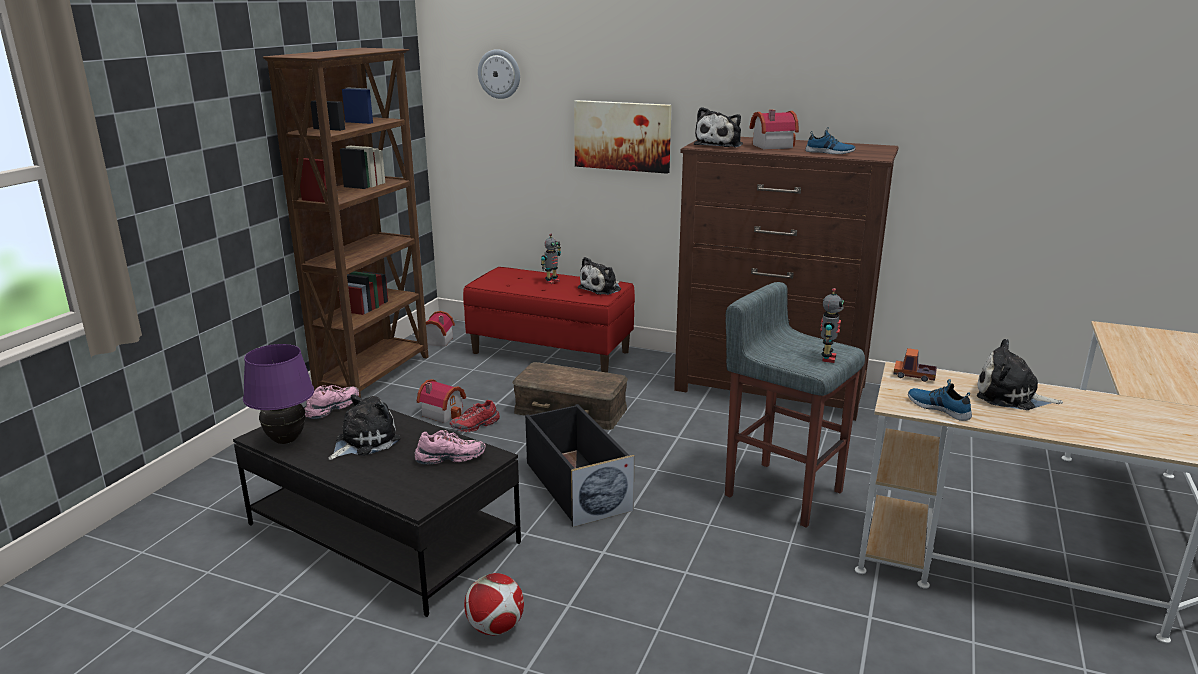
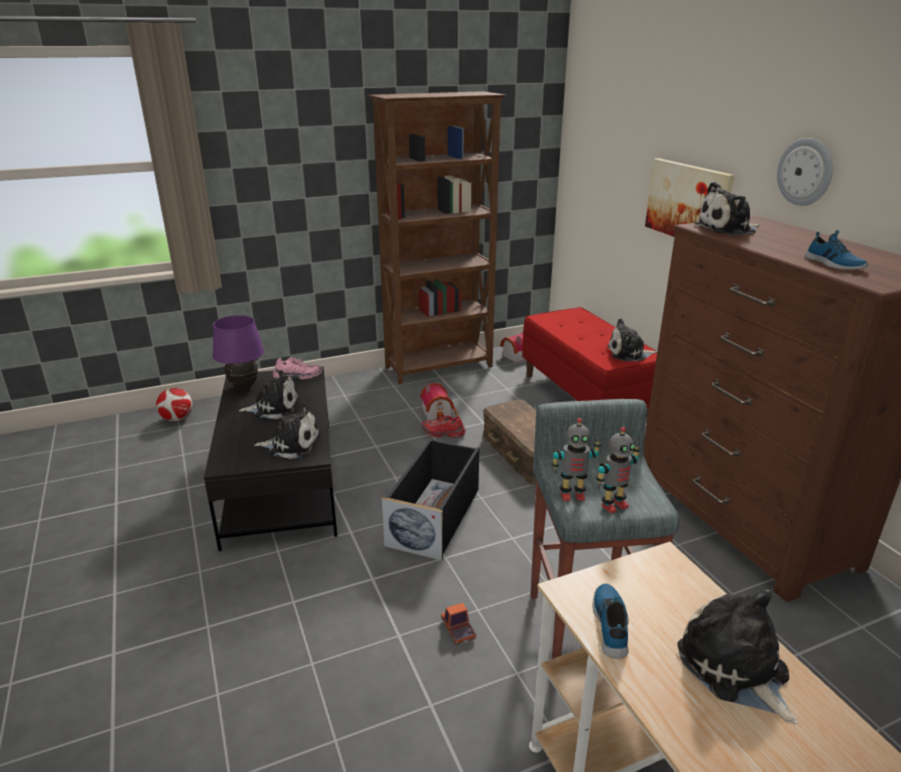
camera: 45 degrees right, 5 degrees up
pink shoe [415,430,486,465] -> plush toy [254,403,320,459]
football [464,573,524,635] -> football moved to [156,388,192,421]
wall clock [478,49,520,99] -> wall clock moved to [777,138,833,206]
toy robot [541,233,561,284] -> toy robot moved to [552,418,601,501]
toy house [749,109,799,150] -> none
toy truck [893,348,937,382] -> toy truck moved to [441,603,476,645]

